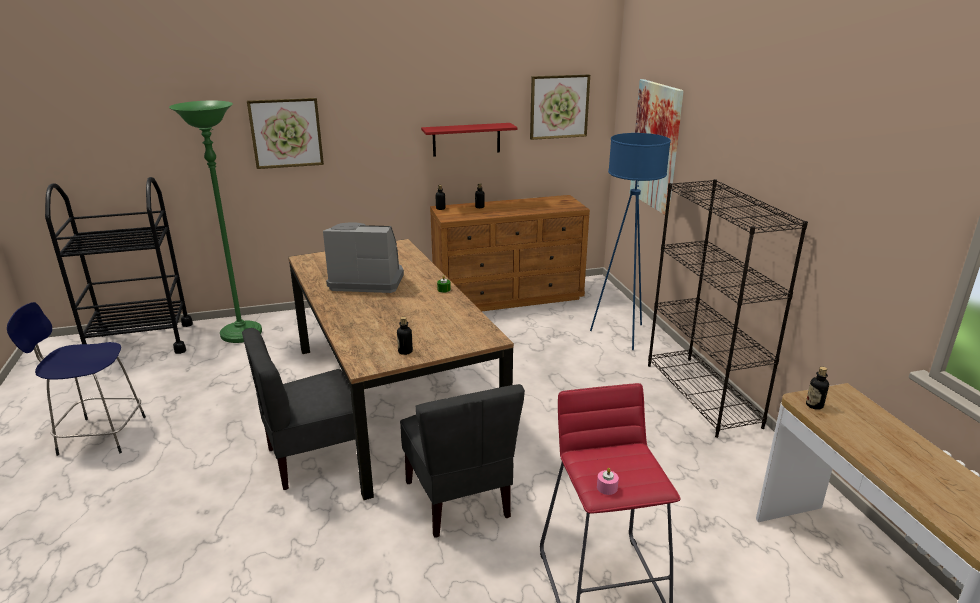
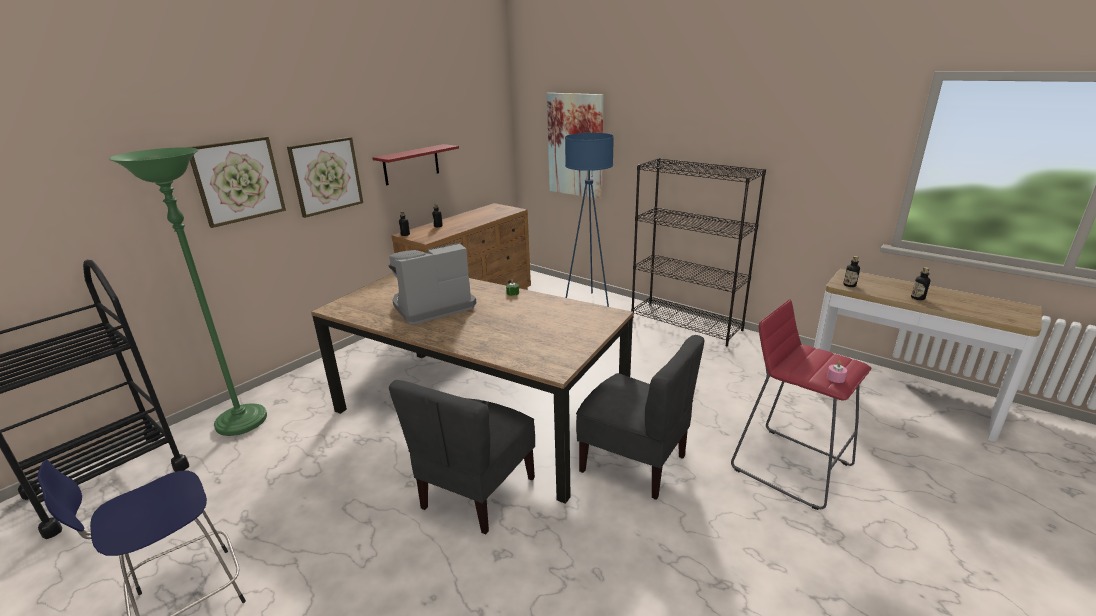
camera: 35 degrees left, 0 degrees up
bottle [397,317,413,355] -> bottle moved to [911,267,931,300]
picture [530,74,590,140] -> picture moved to [287,137,363,218]

